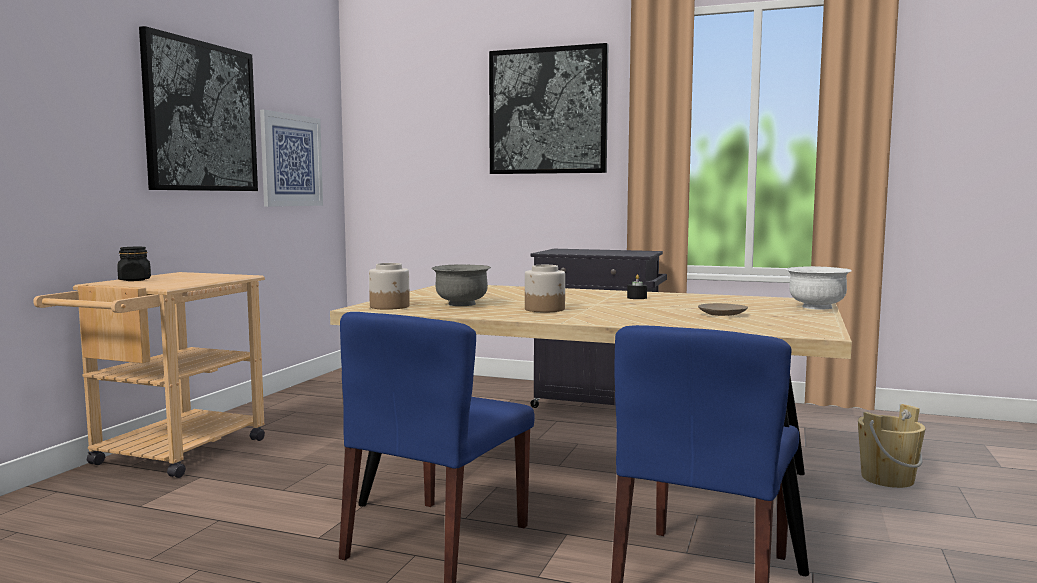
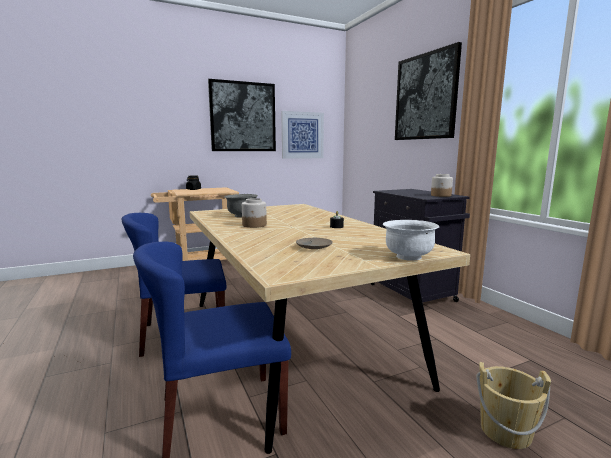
camera: 45 degrees right, 5 degrees up
jar [369,263,410,310] -> jar moved to [431,174,453,197]

